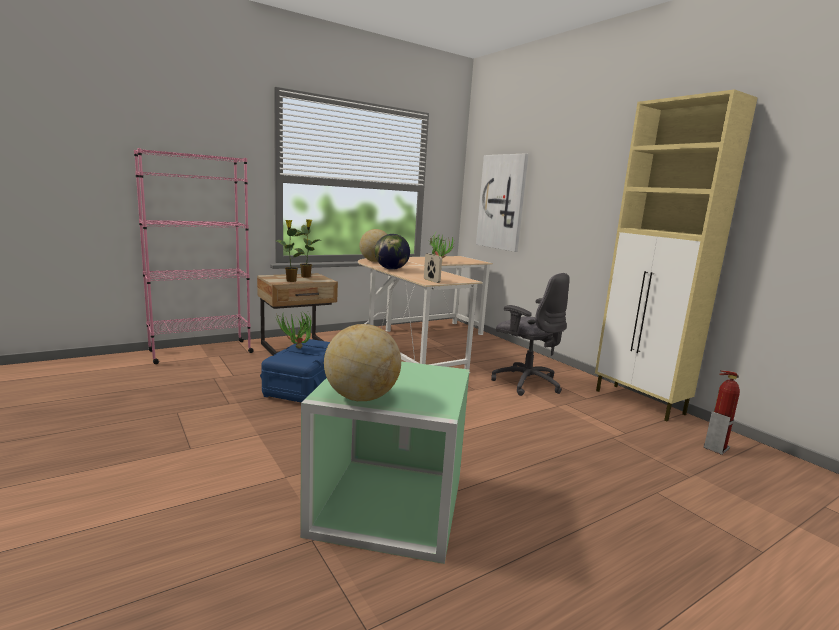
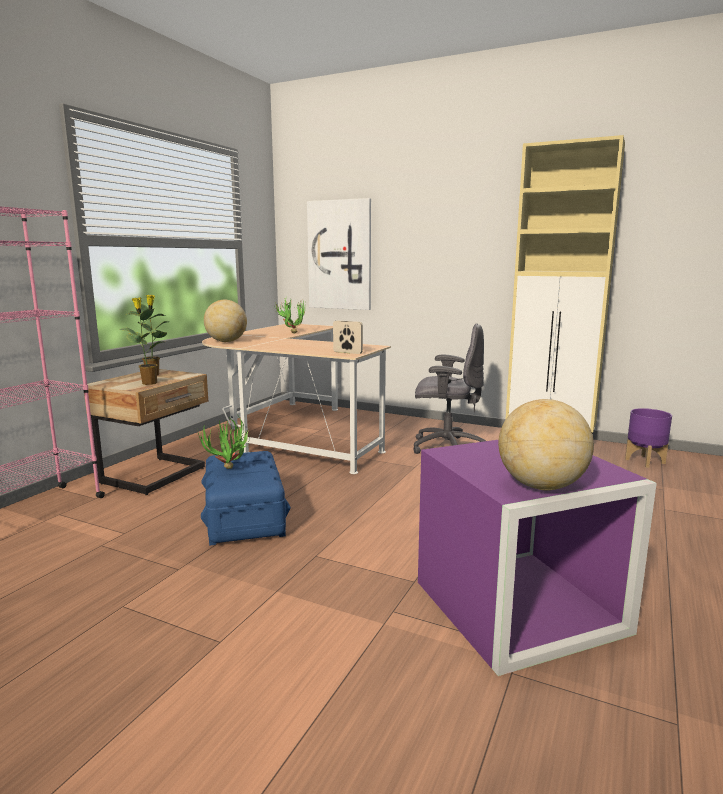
camera: 30 degrees left, 0 degrees up
green storage box [300,361,470,564] -> purple storage box [418,440,657,676]
globe [375,234,410,270] -> none
fire extinguisher [704,370,740,455] -> purple planter [625,408,672,468]

